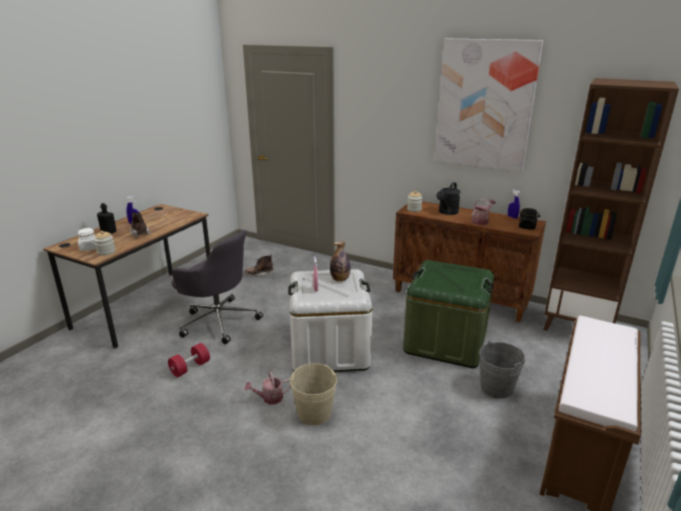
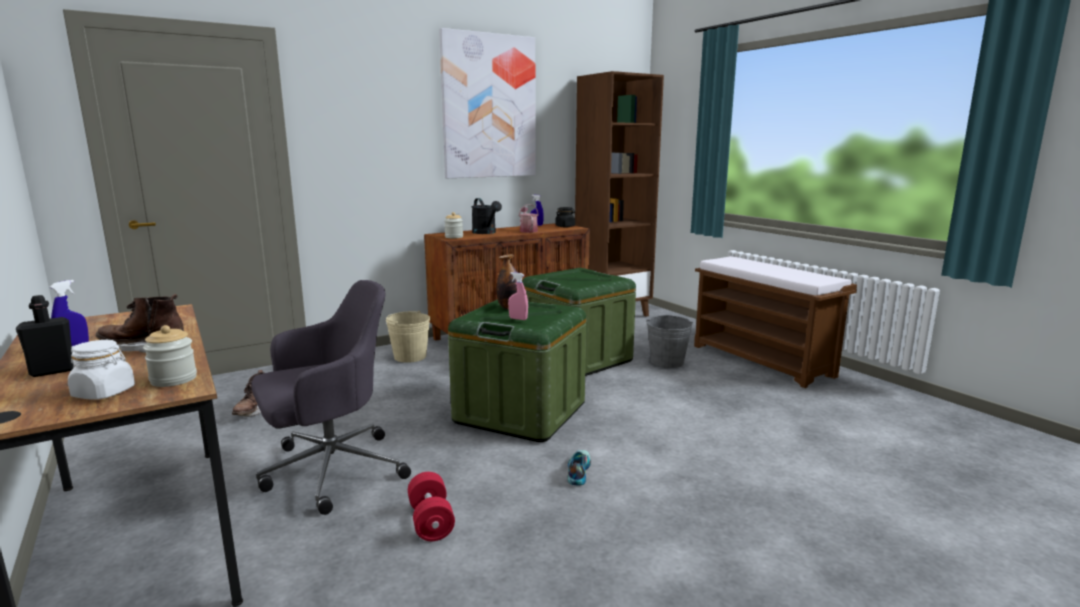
camera: 60 degrees left, 10 degrees down
watering can [244,372,291,404] -> shoe [567,450,591,485]
white storage box [288,269,372,372] -> green storage box [448,299,586,442]
beige bucket [289,363,337,425] -> beige bucket moved to [386,310,430,363]

